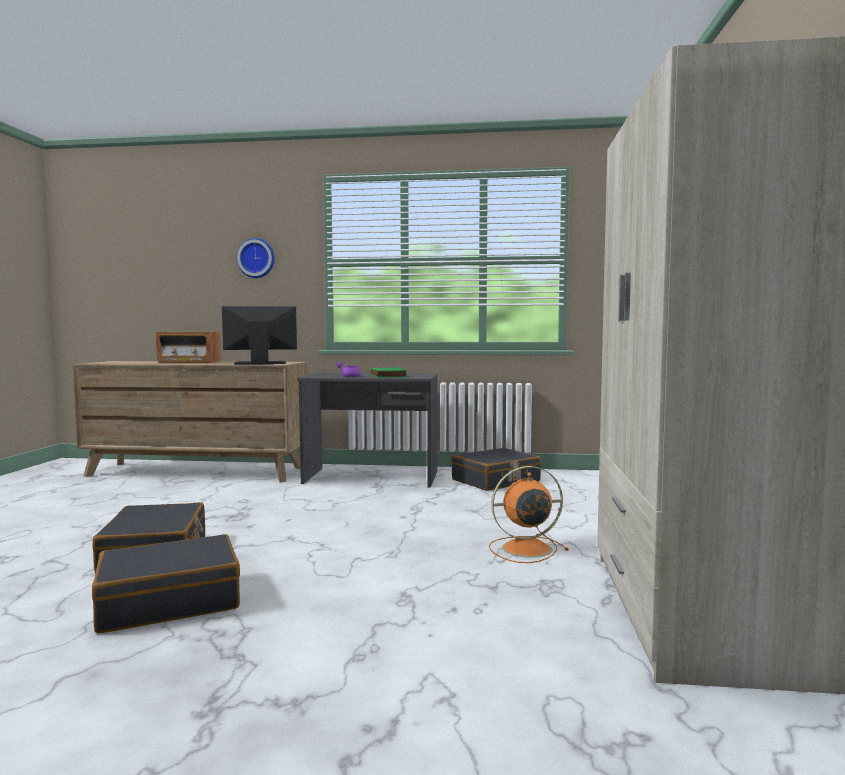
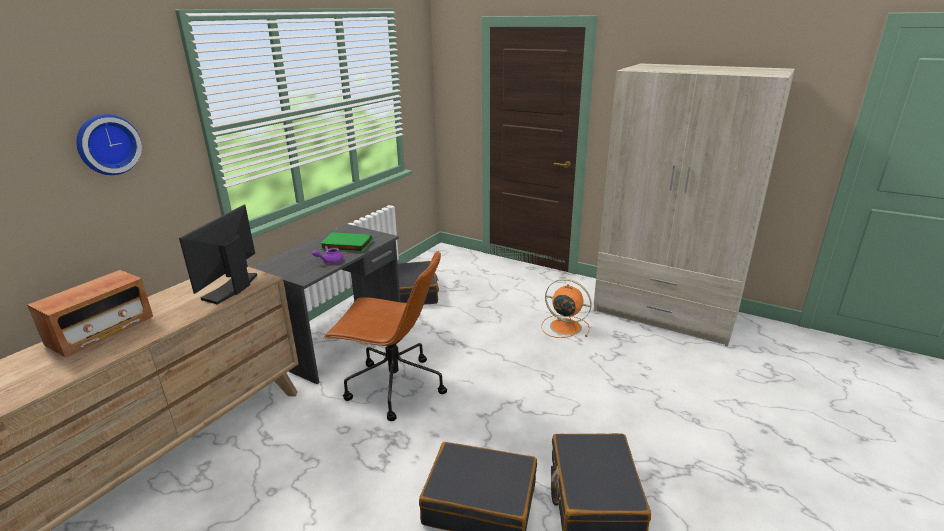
camera: 65 degrees left, 20 degrees up
orange fan [489,466,569,563] -> orange fan turned 105 degrees clockwise [541,279,592,338]
none -> brown office chair [324,251,447,421]

